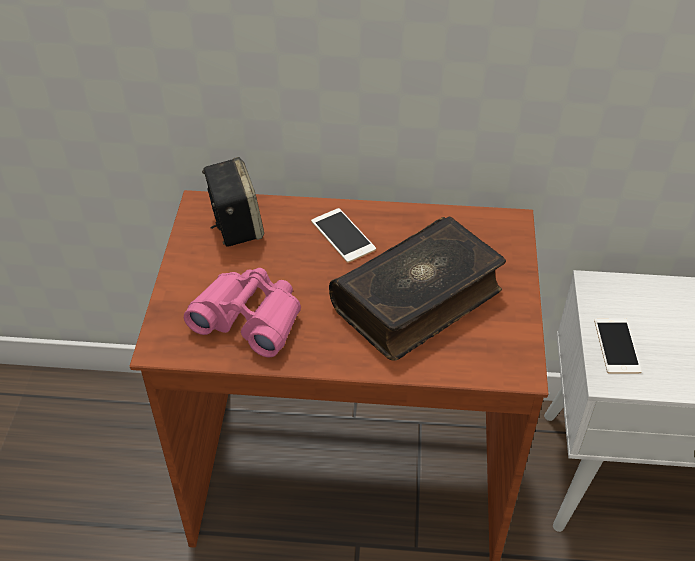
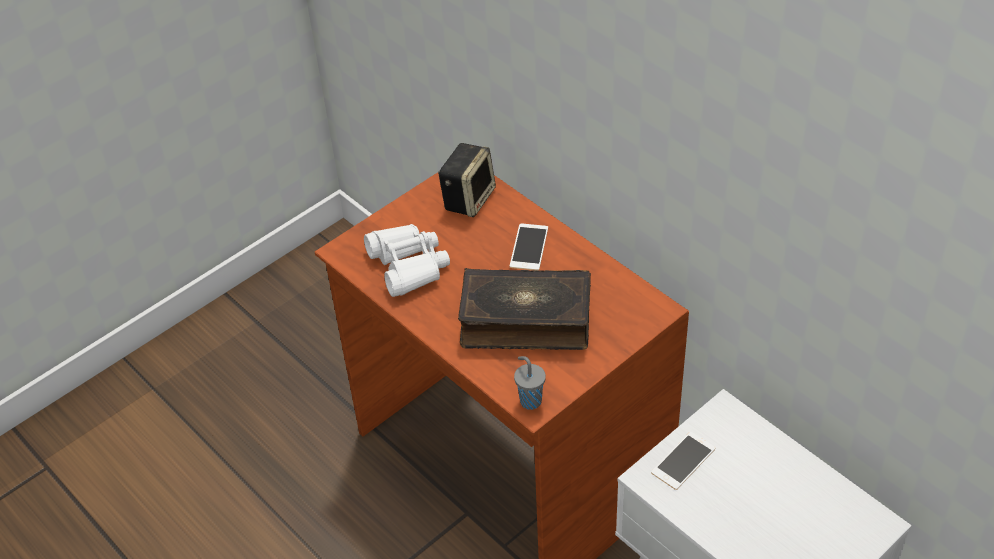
camera: 45 degrees right, 0 degrees up
pink binoculars [184,268,301,357] -> white binoculars [364,224,450,297]
none -> grey cup [514,356,546,410]

